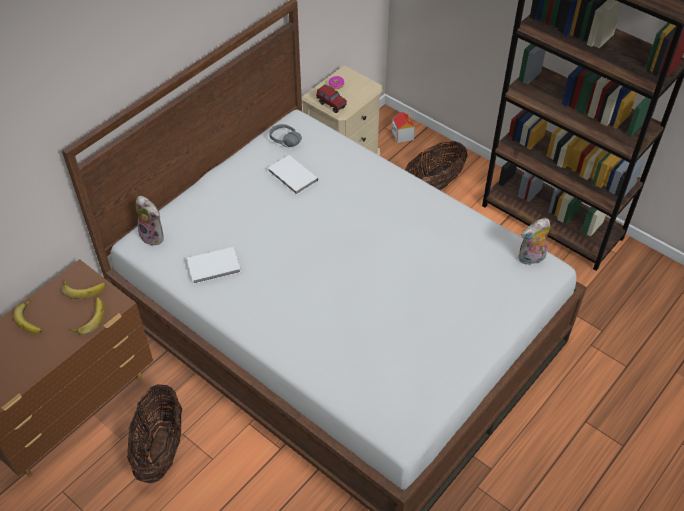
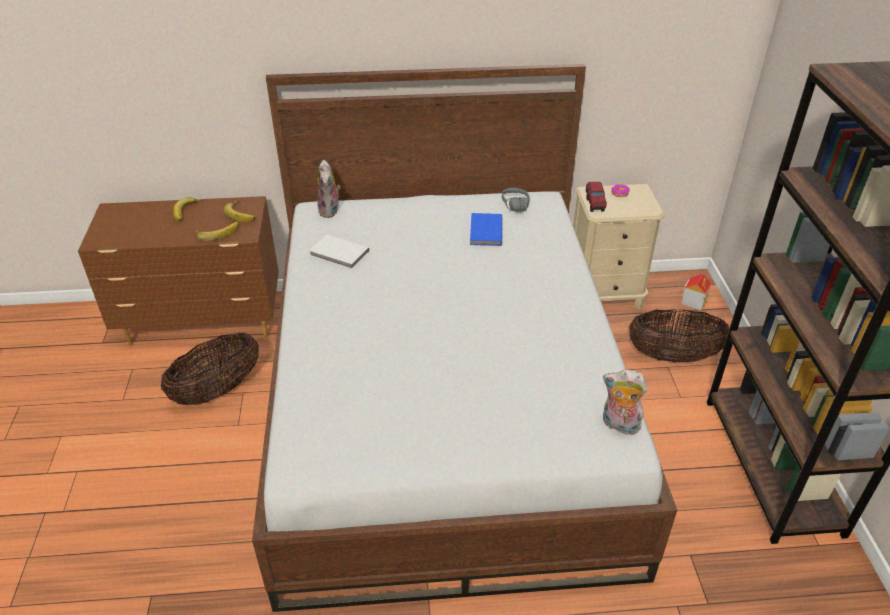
camera: 45 degrees right, 10 degrees down
white book [268,155,318,195] -> blue book [470,213,502,246]

